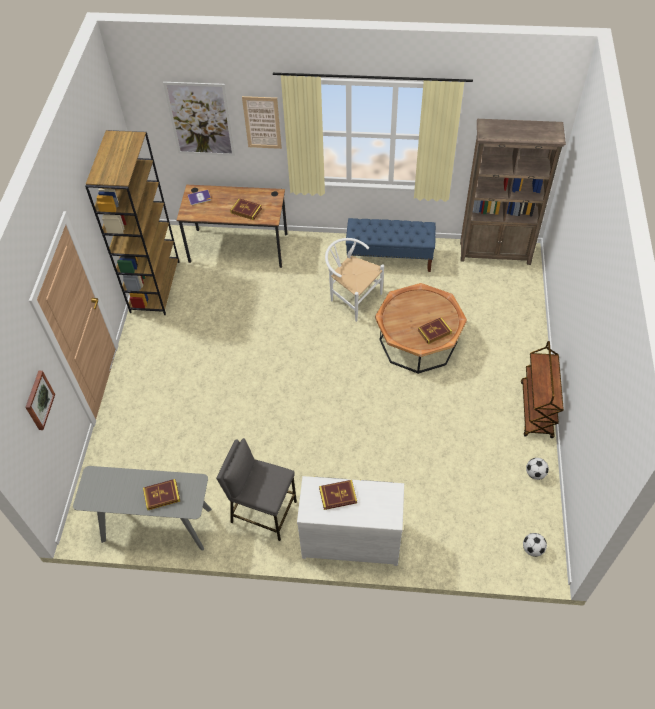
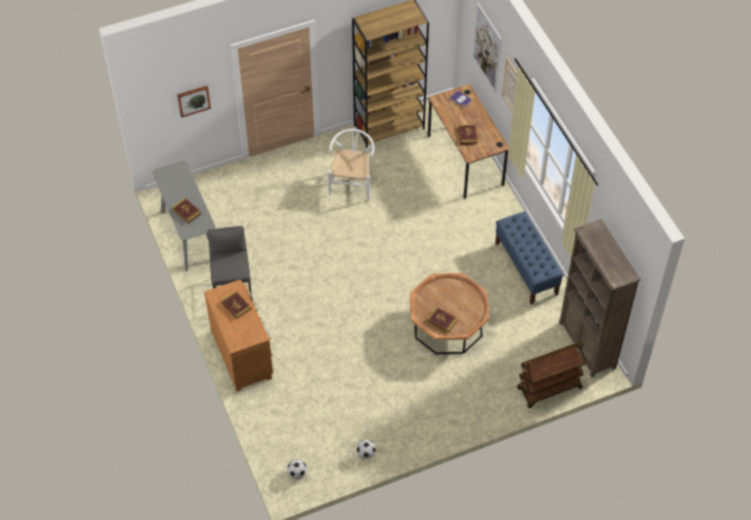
camera: 60 degrees right, 0 degrees up
white dresser [297,476,404,566] -> brown dresser [204,279,273,391]
white chair [325,238,384,322] -> white chair moved to [327,129,374,201]
brown cart [521,341,564,438] -> brown cart moved to [517,343,586,408]

